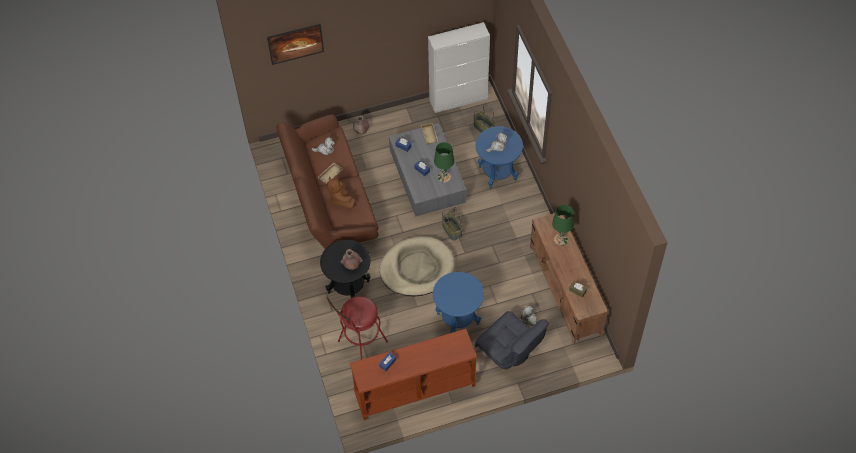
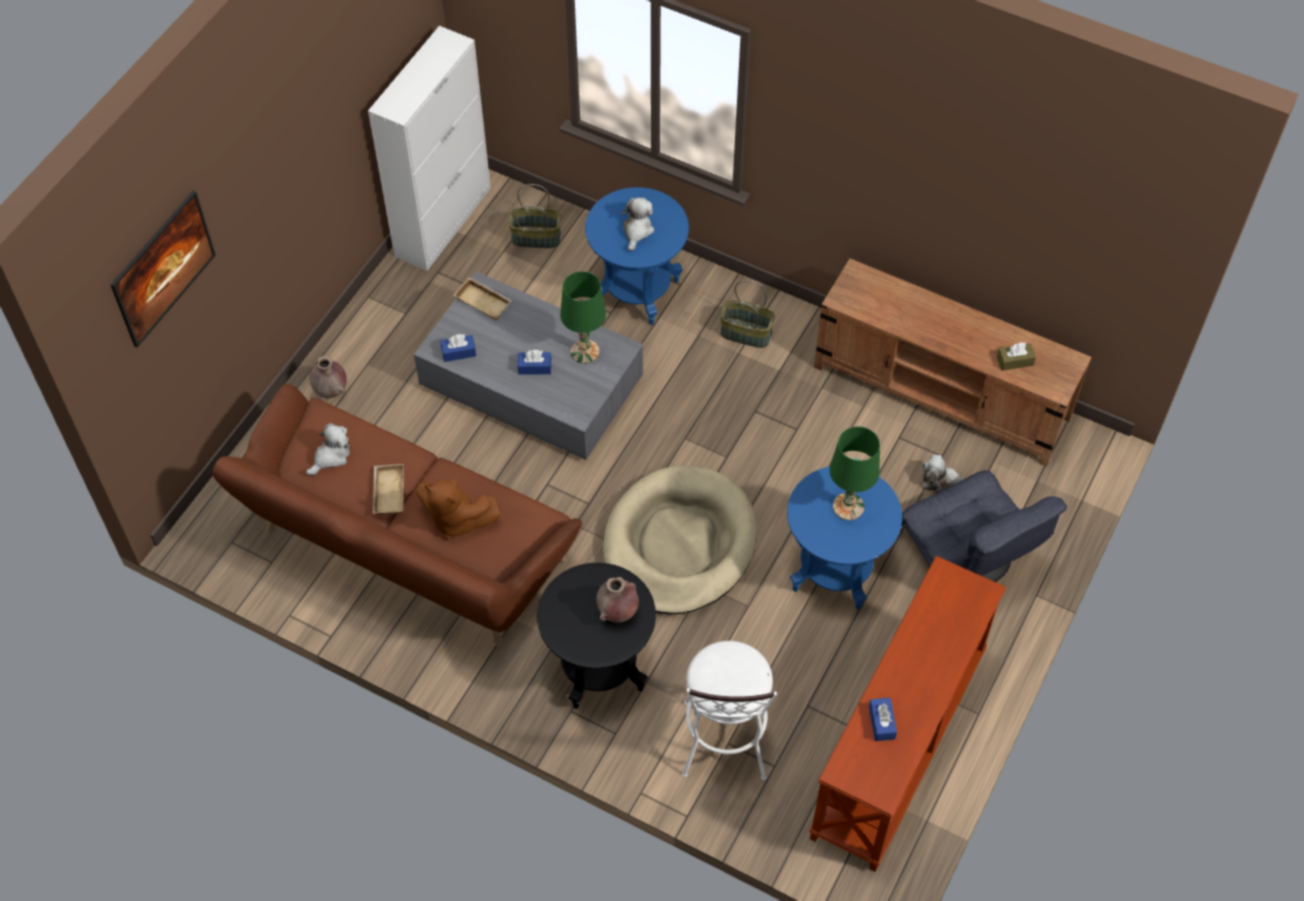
camera: 45 degrees left, 0 degrees up
red stool [326,296,388,360] -> white stool [682,641,777,780]
basket [442,207,463,241] -> basket moved to [720,280,775,348]
grey armchair [475,311,549,369] -> grey armchair turned 60 degrees clockwise [901,470,1067,582]
green table lamp [552,205,574,246] -> green table lamp moved to [830,426,880,520]

